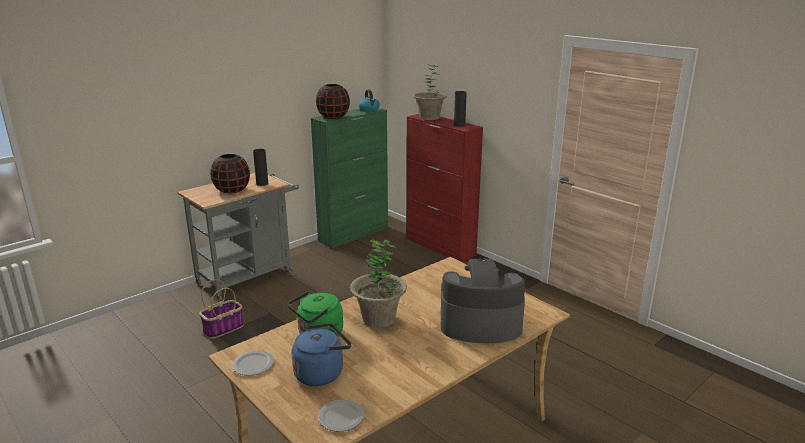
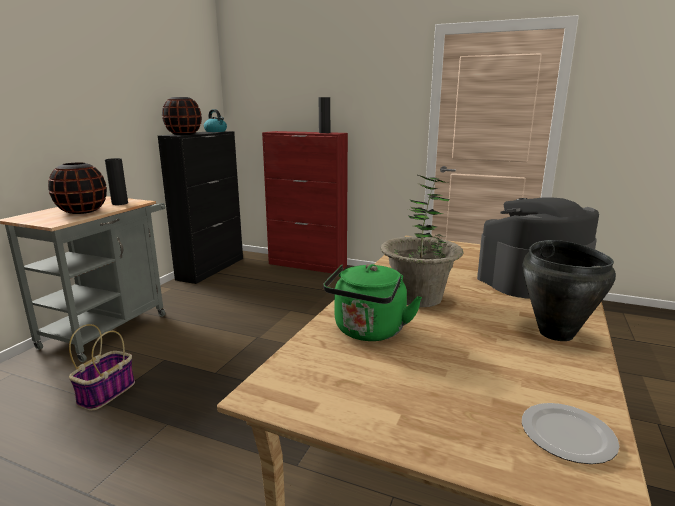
camera: 25 degrees left, 5 degrees down
plate [232,350,274,376] -> none
blue kettle [292,323,351,386] -> none
green cabinet [311,108,388,248] -> black cabinet [158,131,243,284]
potted plant [413,65,447,120] -> none
none -> black cooking pot [523,240,616,341]

